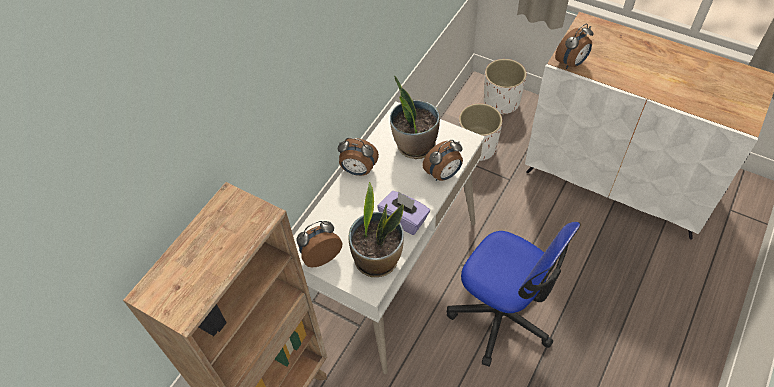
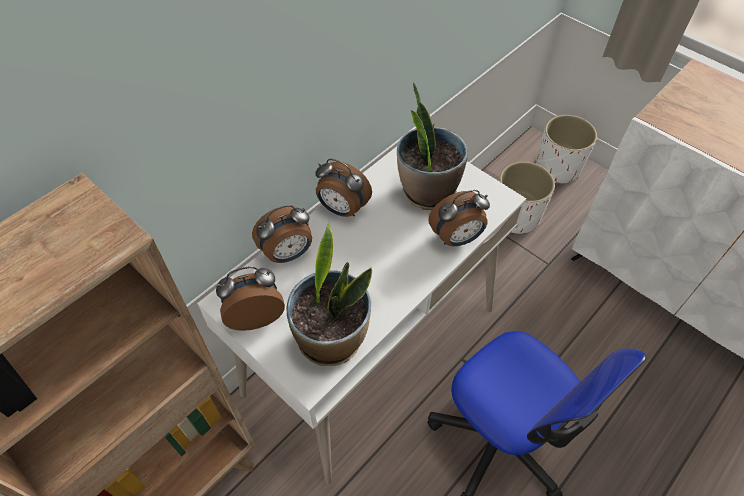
camera: 10 degrees right, 0 degrees up
purple tissue box [377,191,430,235] -> none
alarm clock [555,24,594,69] -> alarm clock moved to [252,205,312,263]

